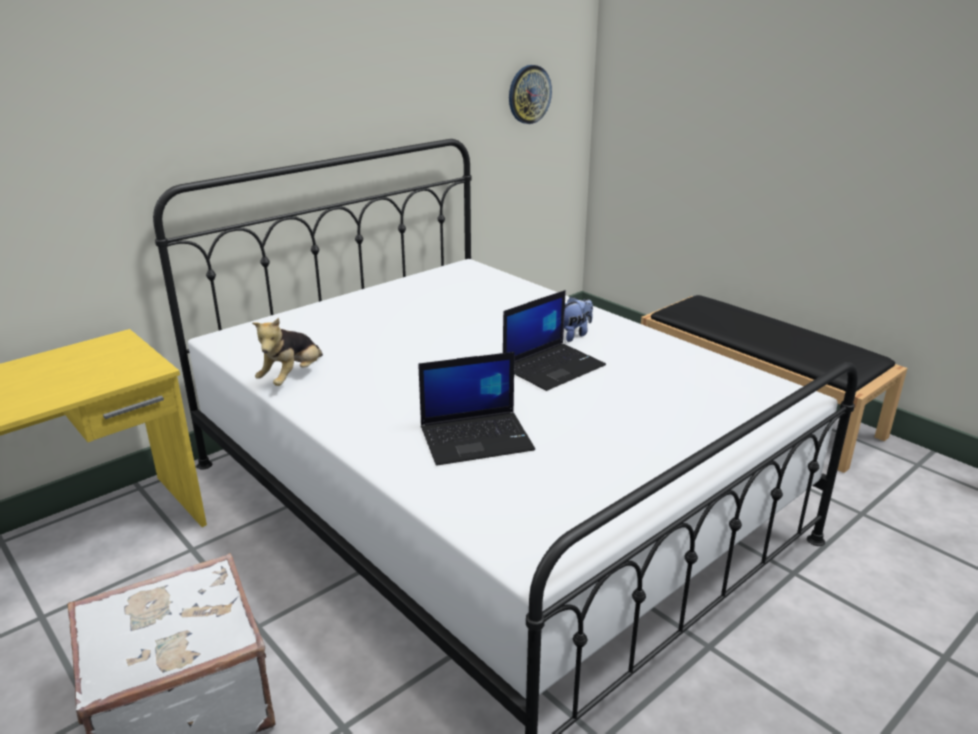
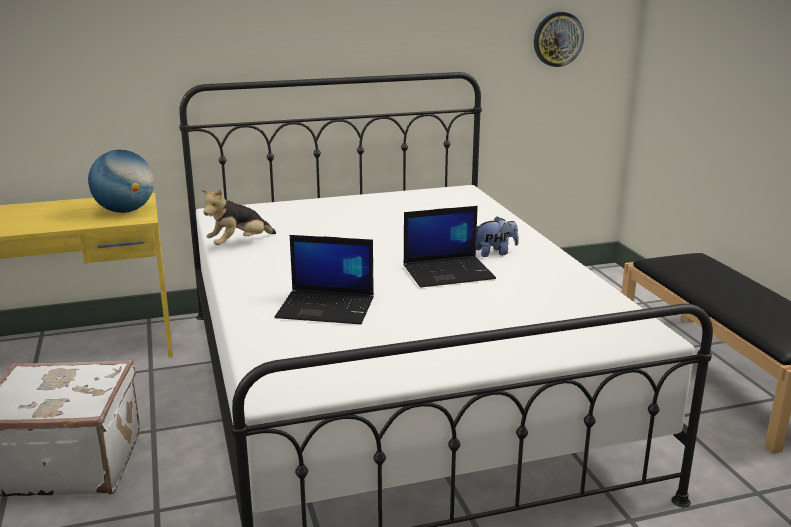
camera: 25 degrees right, 5 degrees down
none -> globe [88,150,154,213]

